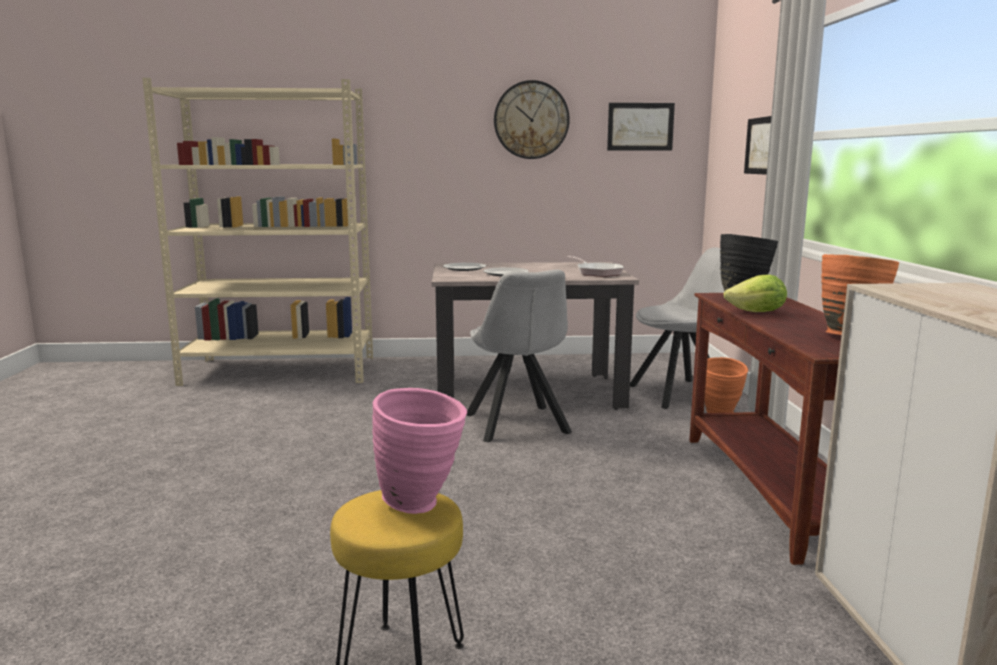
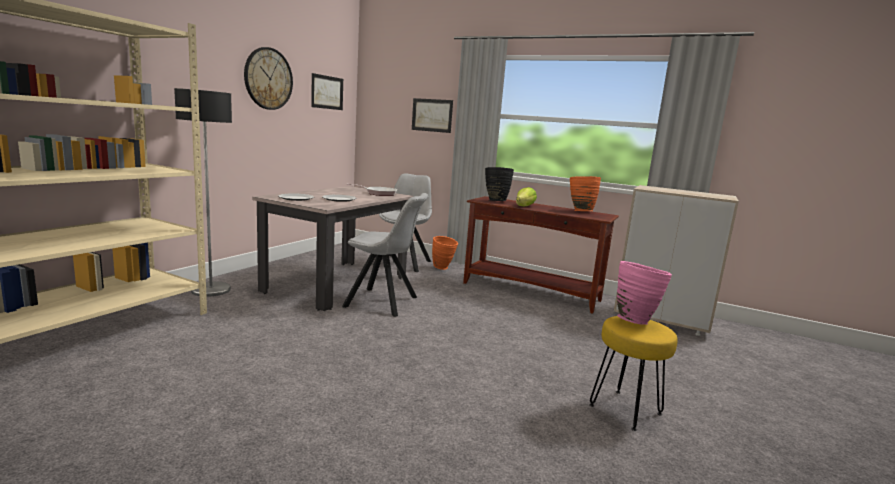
camera: 60 degrees left, 0 degrees up
none -> floor lamp [174,88,232,297]

